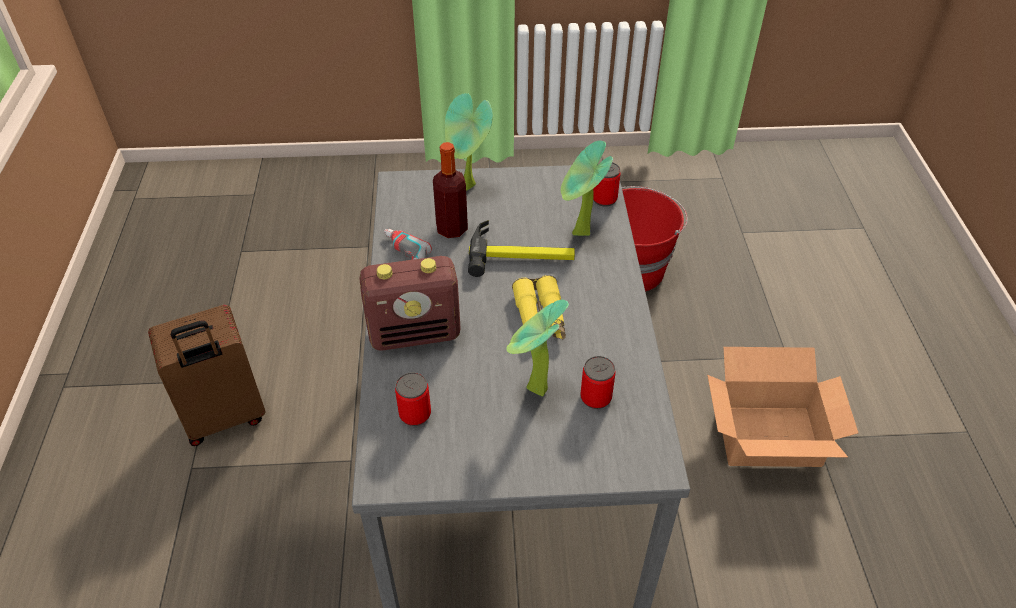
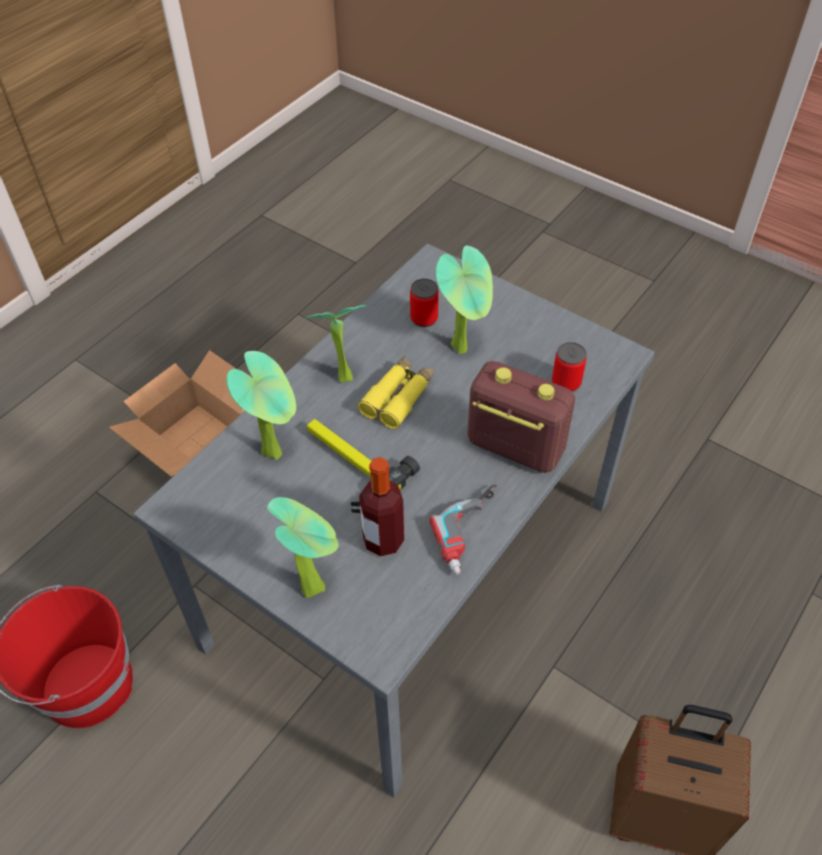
camera: 140 degrees left, 5 degrees up
can [593,162,620,207] -> none
none -> potted plant [305,305,366,383]

